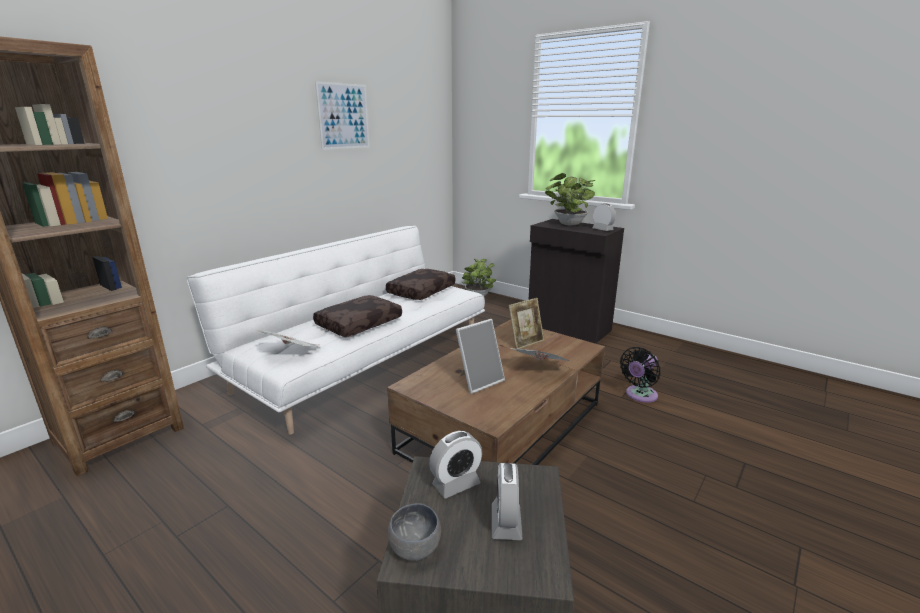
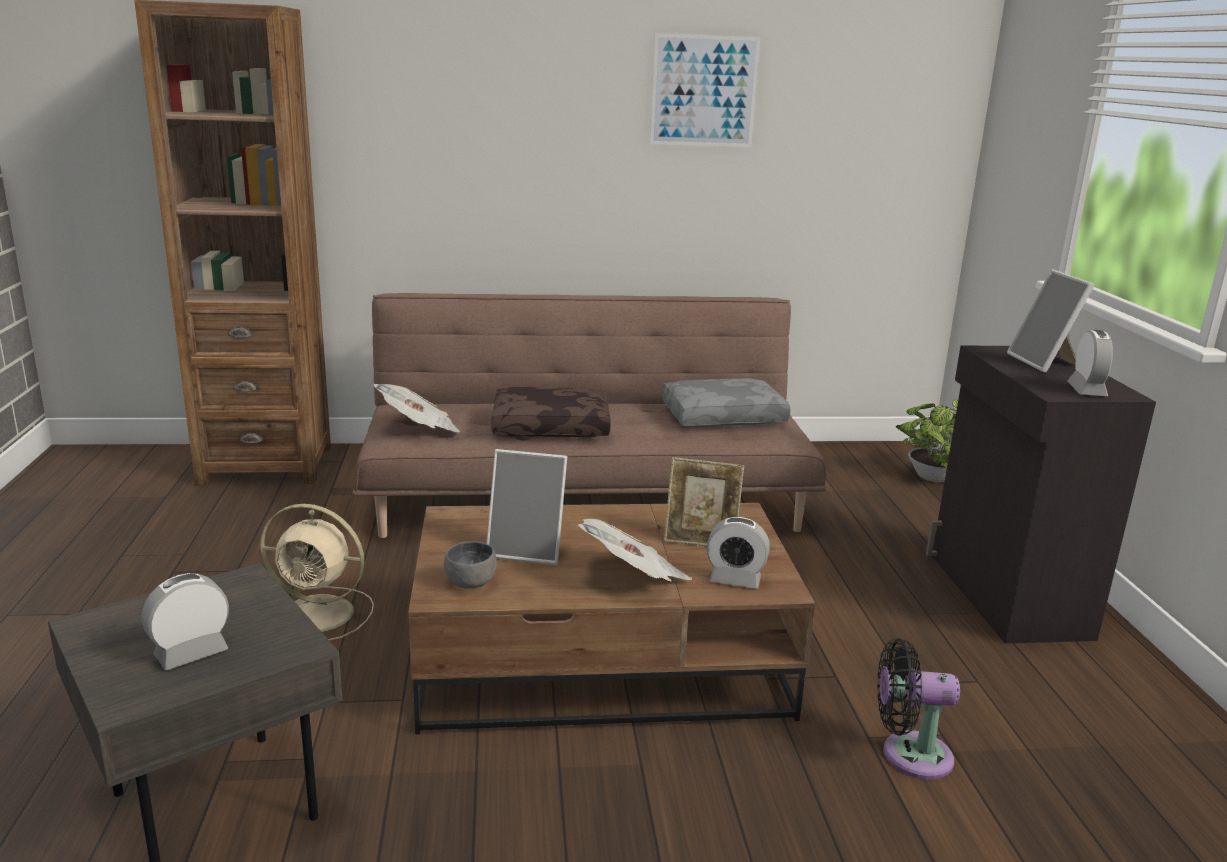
camera: 45 degrees right, 0 degrees up
white sofa [187,226,485,435] -> brown sofa [352,293,826,538]
brown pillow [386,269,455,300] -> grey pillow [662,378,791,427]
grey bowl [388,503,441,561] -> grey bowl moved to [444,541,497,589]
alarm clock [429,431,482,498] -> alarm clock moved to [707,517,770,589]
potted plant [545,173,595,225] -> picture frame [1007,269,1094,373]
none -> beige fan [260,504,374,641]

